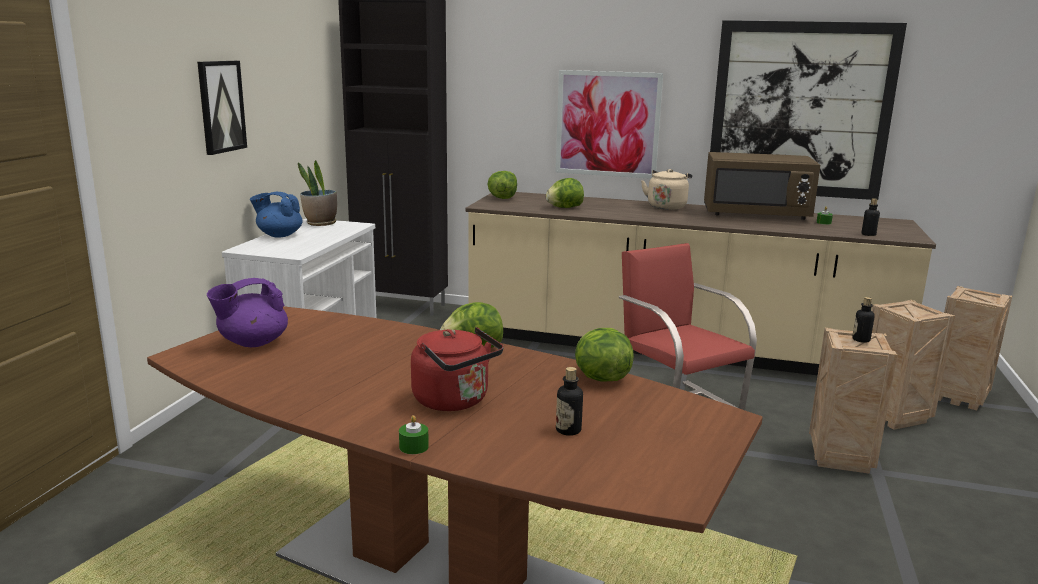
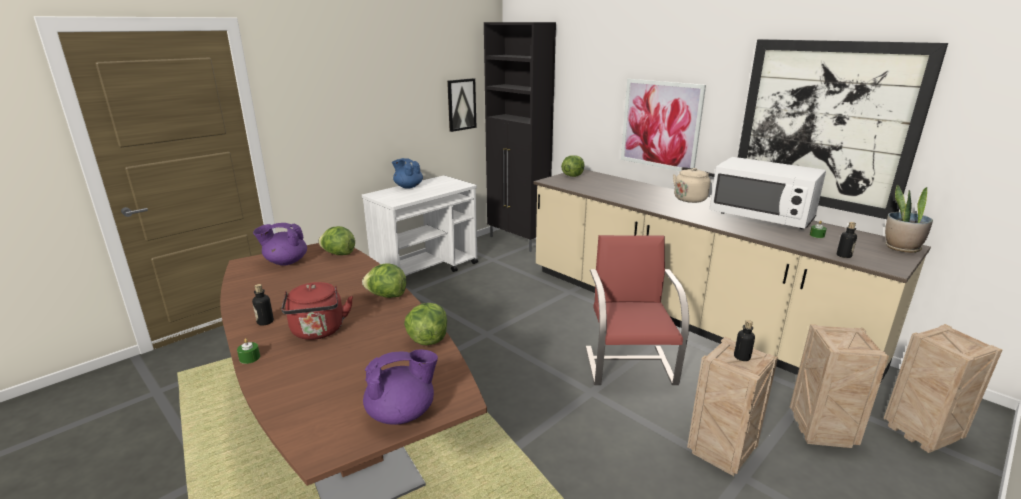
camera: 30 degrees right, 5 degrees up
picture [197,61,247,155] -> picture moved to [447,78,476,132]
potted plant [298,160,337,226] -> potted plant moved to [885,185,933,253]
lettuce [546,178,584,208] -> lettuce moved to [318,226,355,255]
bottle [556,367,583,436] -> bottle moved to [252,284,274,326]
brown microwave [704,152,820,220] -> white microwave [709,157,826,229]
none -> purple teapot [363,349,438,425]

